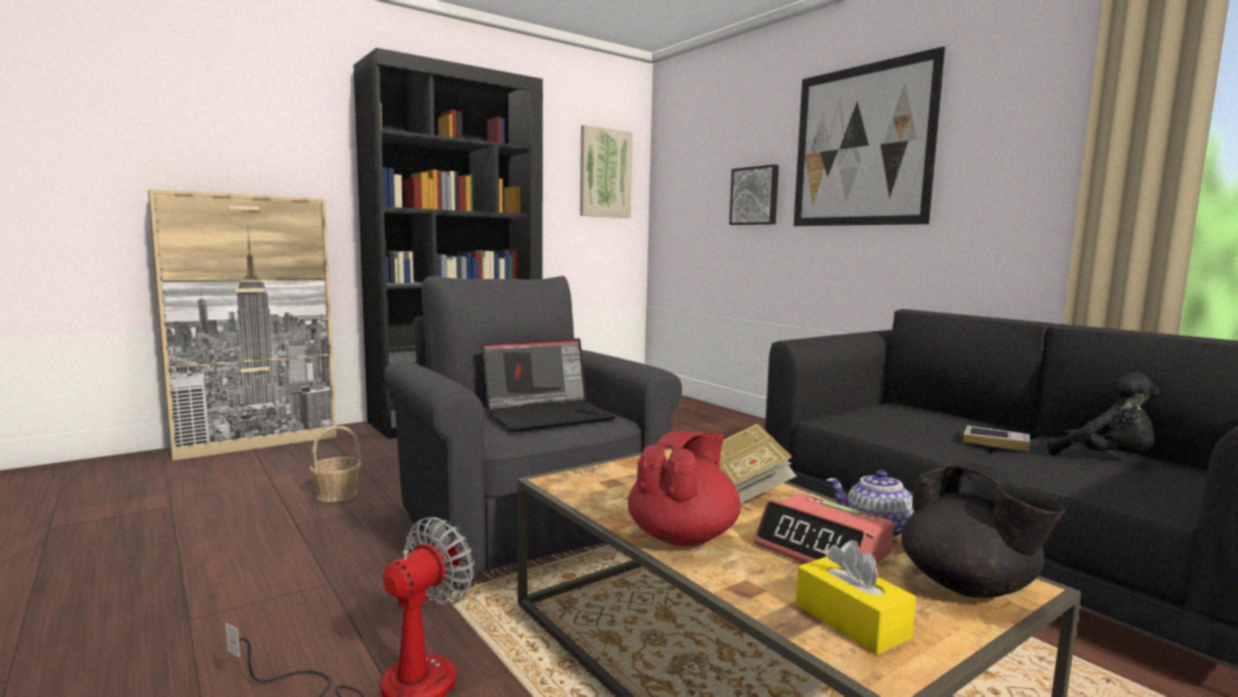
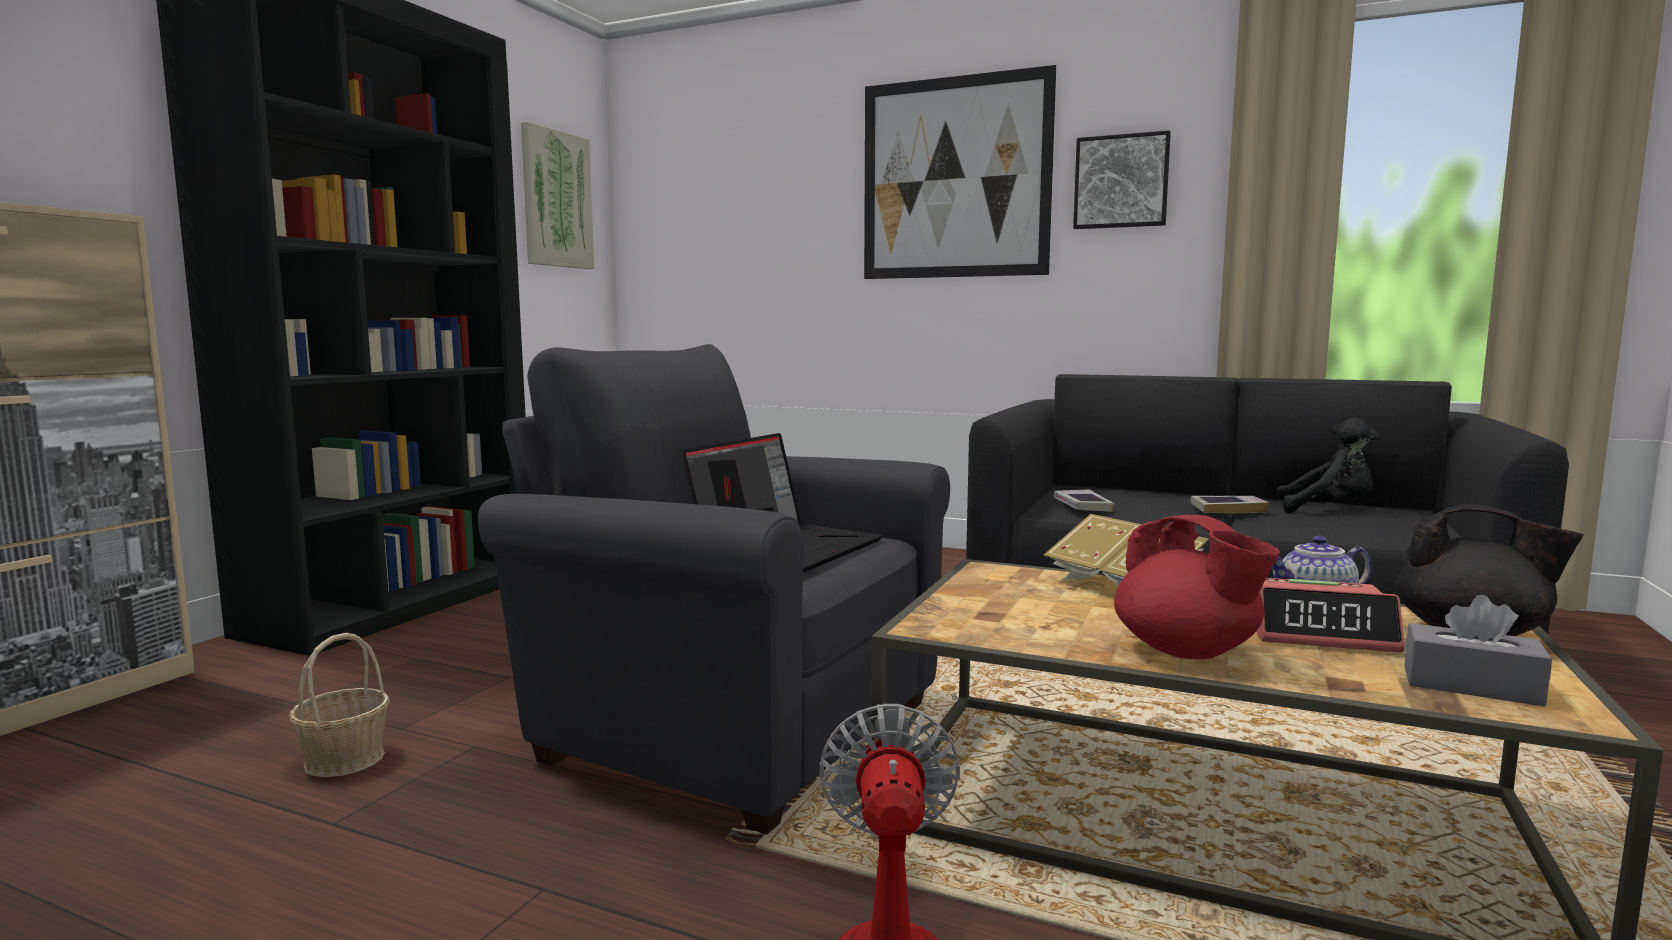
camera: 30 degrees left, 0 degrees up
red teapot [628,431,741,546] -> red teapot turned 150 degrees clockwise [1114,515,1280,659]
picture [729,164,779,225] -> picture moved to [1073,130,1171,229]
yellow tissue box [796,540,916,655] -> grey tissue box [1405,595,1552,707]
none -> book [1054,490,1114,512]

